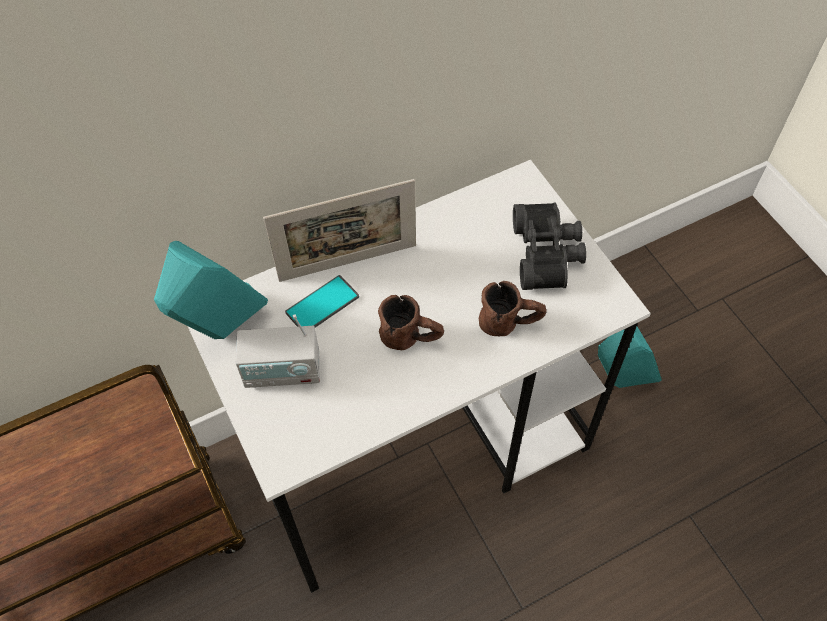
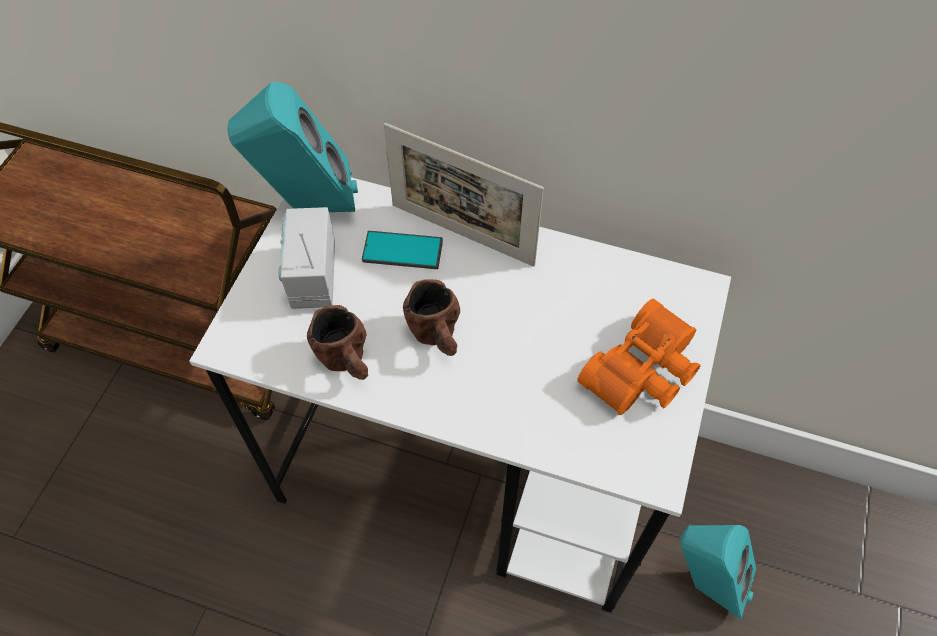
camera: 45 degrees right, 0 degrees up
radio [236,314,320,388] -> radio turned 45 degrees clockwise [278,207,335,309]
brown mug [479,281,547,336] -> brown mug moved to [307,305,368,380]
black binoculars [513,203,586,290] -> orange binoculars [577,299,701,415]

